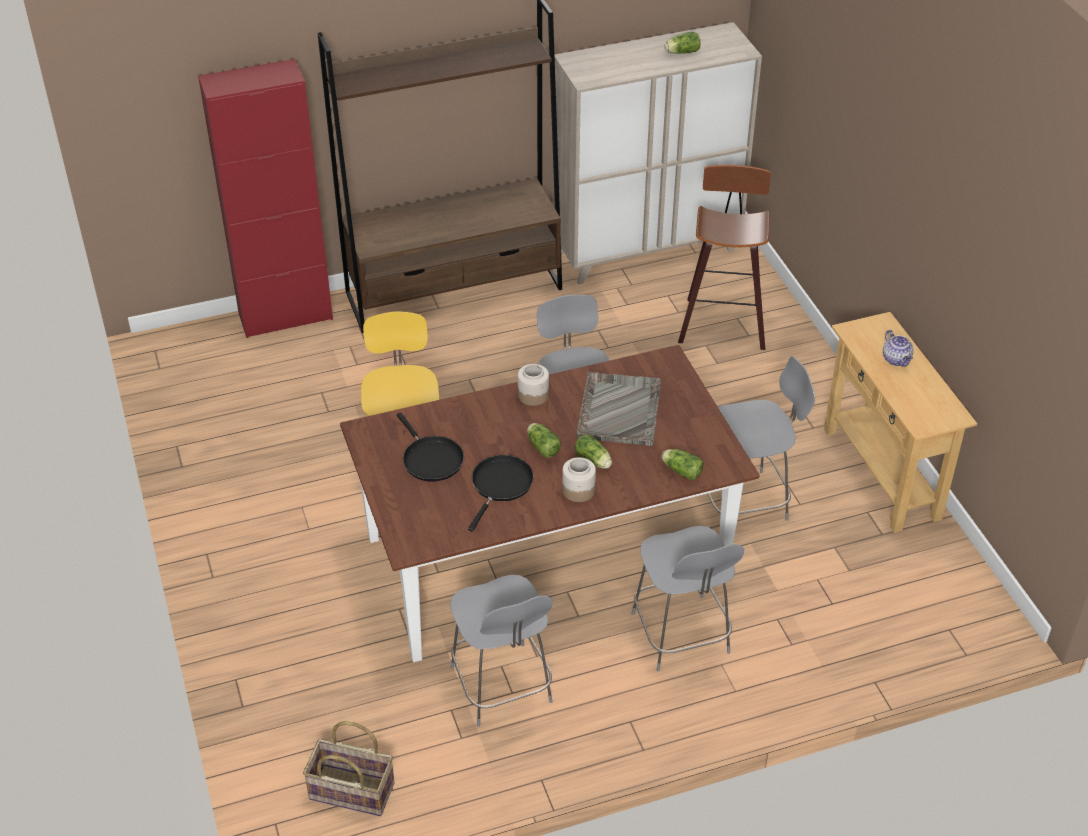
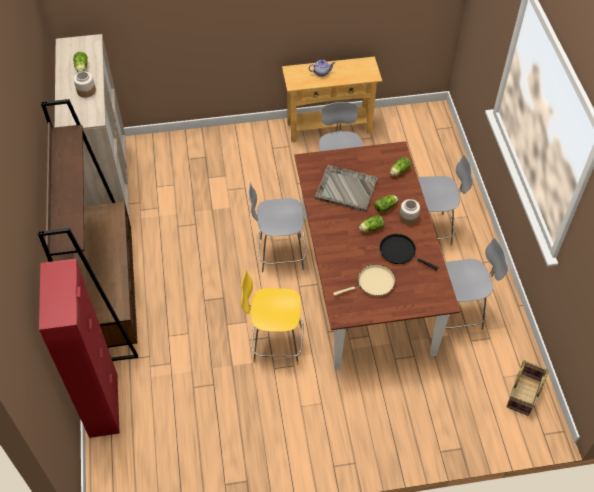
camera: 80 degrees left, 10 degrees up
black frying pan [397,413,464,482] -> beige frying pan [333,265,395,296]
jar [518,364,549,406] -> jar moved to [74,72,96,97]
stool [678,165,771,350] -> none

